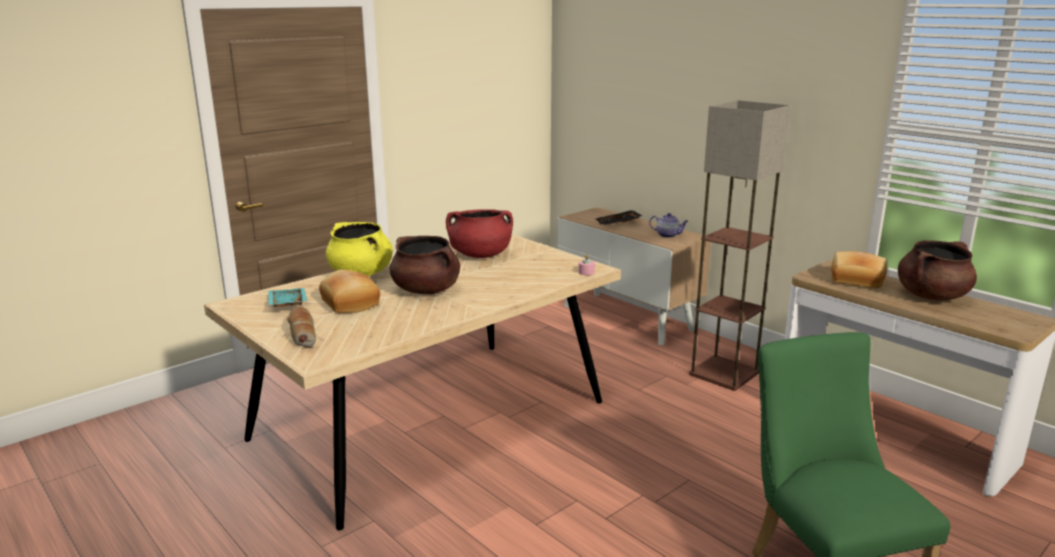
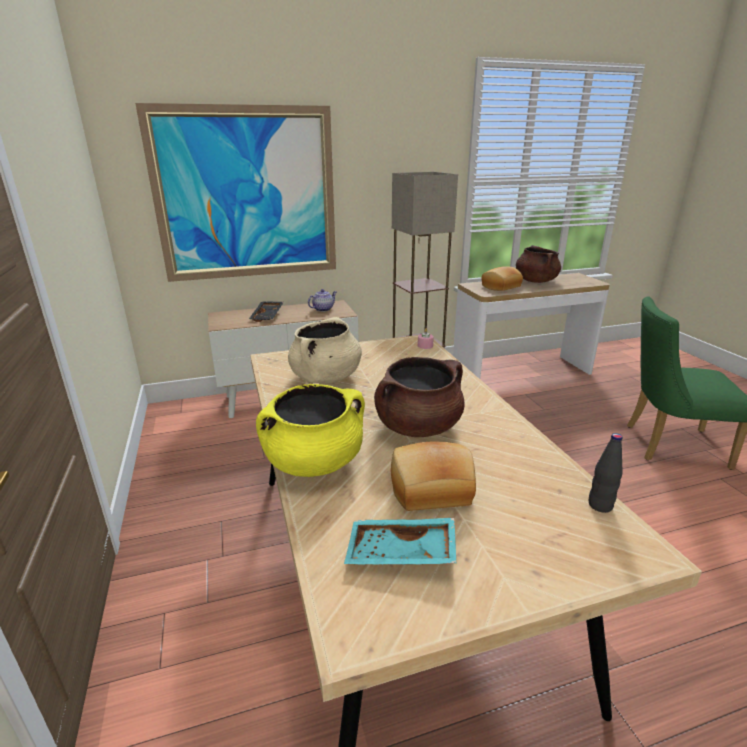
camera: 65 degrees left, 5 degrees up
bread [287,307,316,348] -> none
red cooking pot [446,209,513,258] -> beige cooking pot [288,317,362,383]
none -> picture [135,103,336,282]
none -> black bottle [589,433,623,513]

